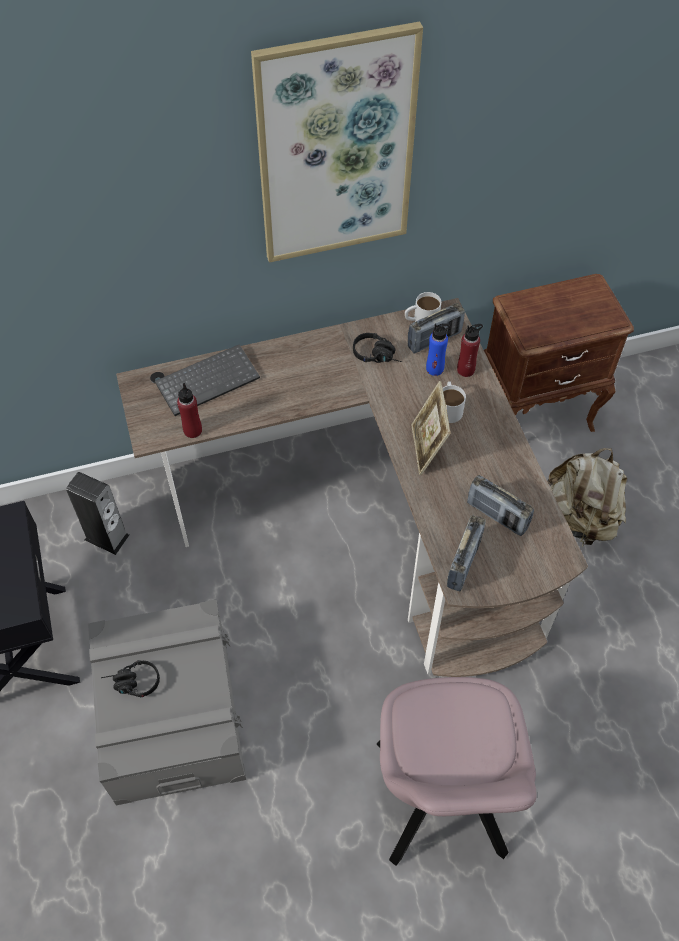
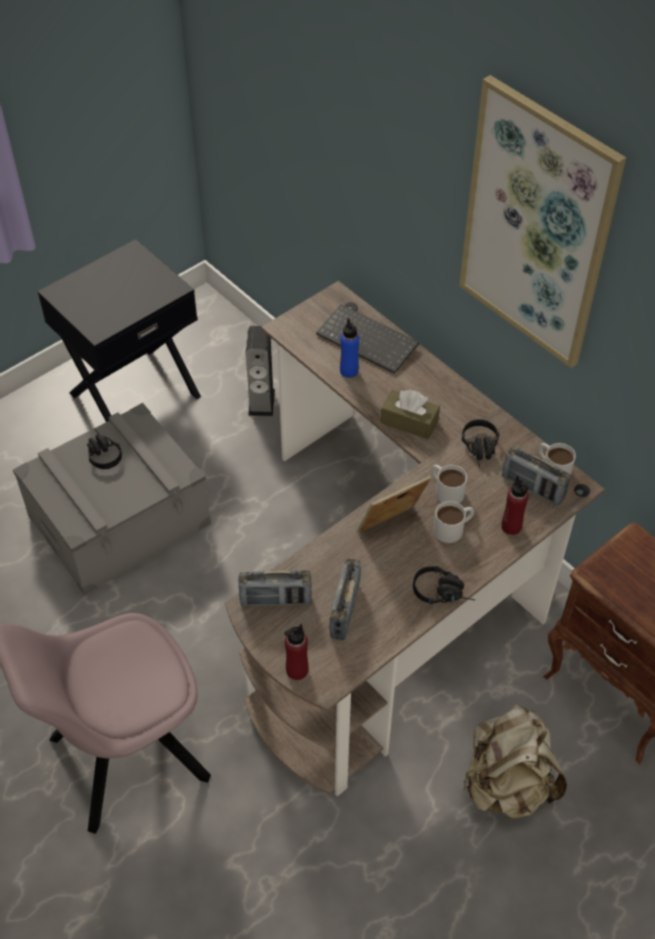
camera: 65 degrees right, 5 degrees down
red bottle [177,383,202,438] -> red bottle moved to [285,624,308,680]
blue bottle [426,324,450,376] -> blue bottle moved to [340,318,359,378]
none -> brown tissue box [381,390,440,439]
none -> black headphones [413,566,475,604]
none -> white mug [432,465,467,503]

